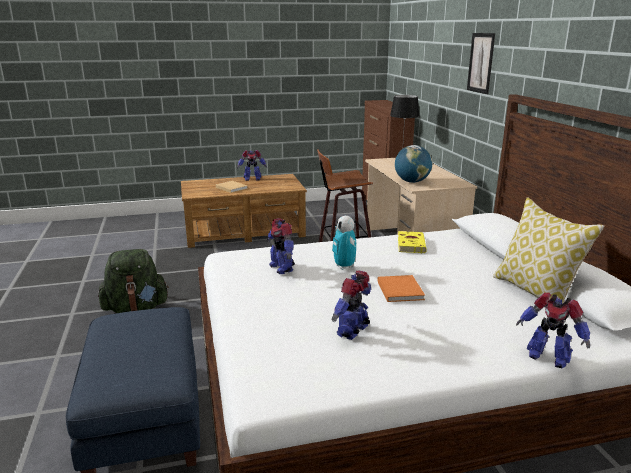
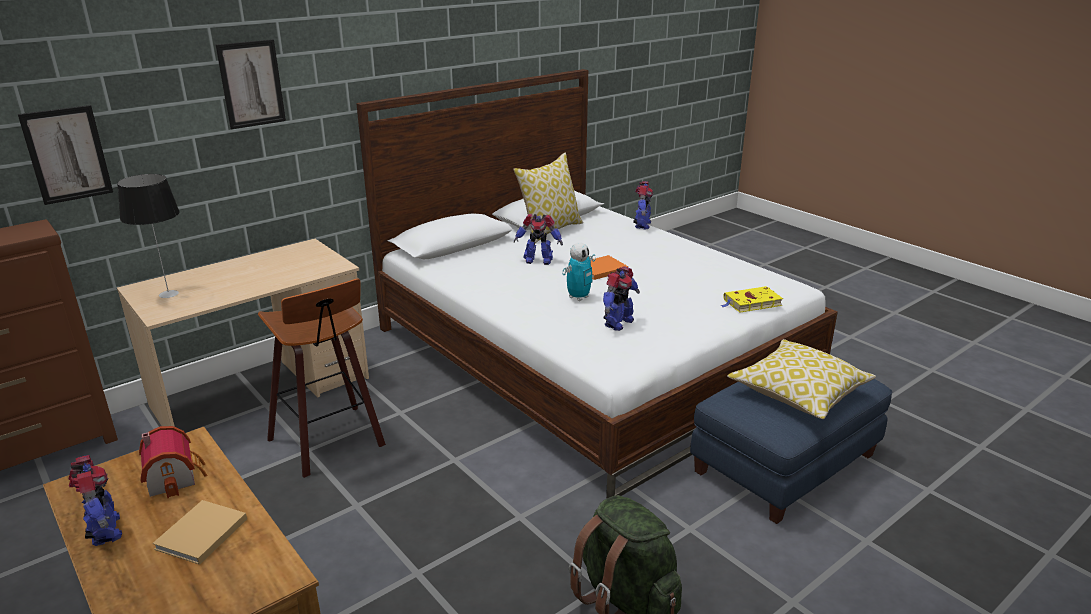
camera: 115 degrees left, 5 degrees up
toy robot [332,270,371,340] -> toy robot moved to [514,214,563,265]
globe [395,145,432,183] -> none
yellow book [398,231,427,253] -> yellow book moved to [720,286,783,313]
none -> picture [18,105,113,205]
none -> toy house [139,426,207,498]
none -> pillow [727,339,876,419]

